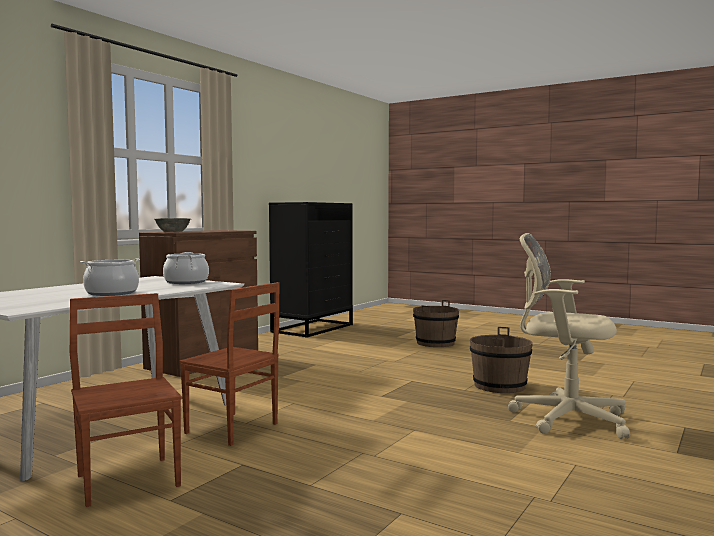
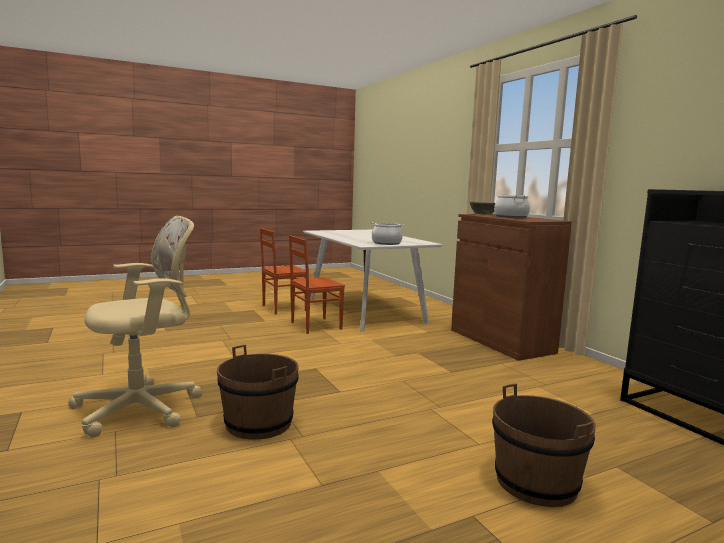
camera: 120 degrees right, 5 degrees up
brown chair [70,293,182,507] -> brown chair turned 150 degrees clockwise [260,228,306,314]
cooking pot [80,259,140,296] -> cooking pot moved to [494,194,530,218]

